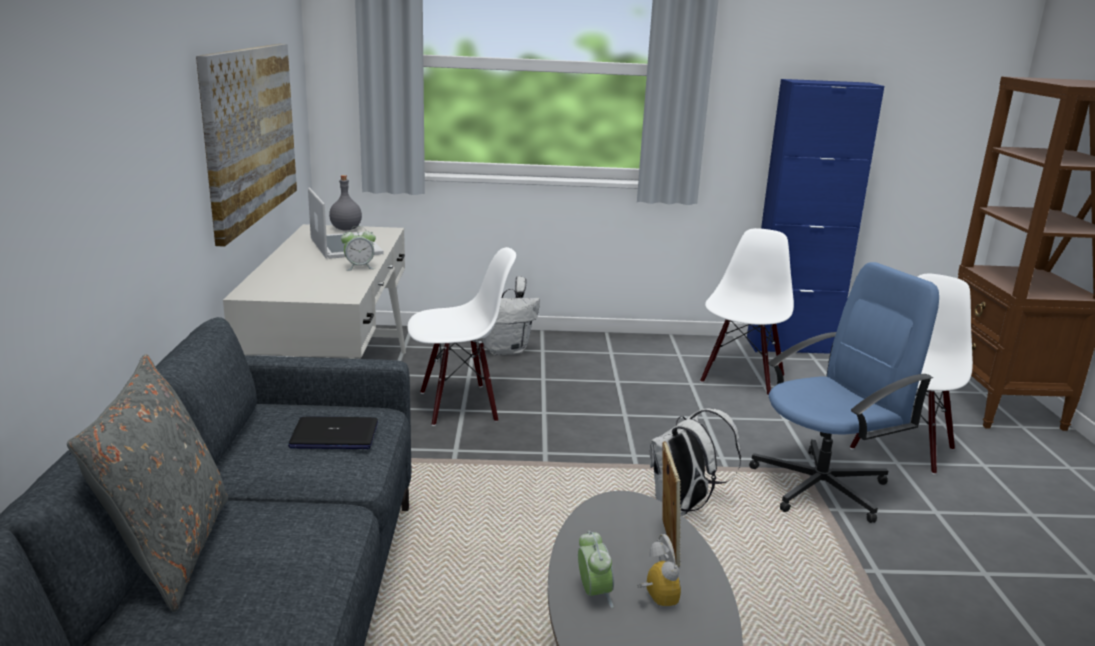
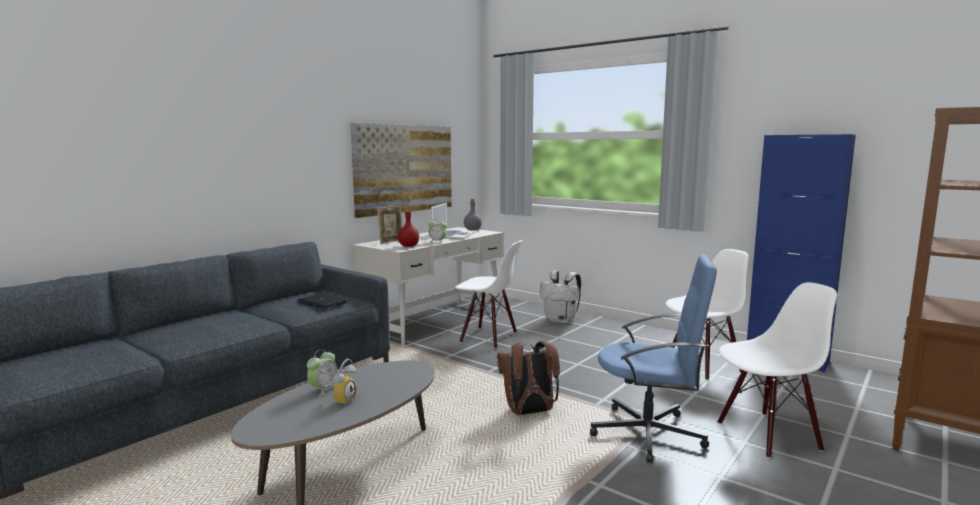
camera: 40 degrees right, 10 degrees down
grey pillow [67,354,229,612] -> none
white backpack [649,409,741,516] -> brown backpack [497,341,560,415]
picture frame [661,441,681,567] -> picture frame moved to [377,206,402,244]
none -> red bottle [398,209,419,247]

